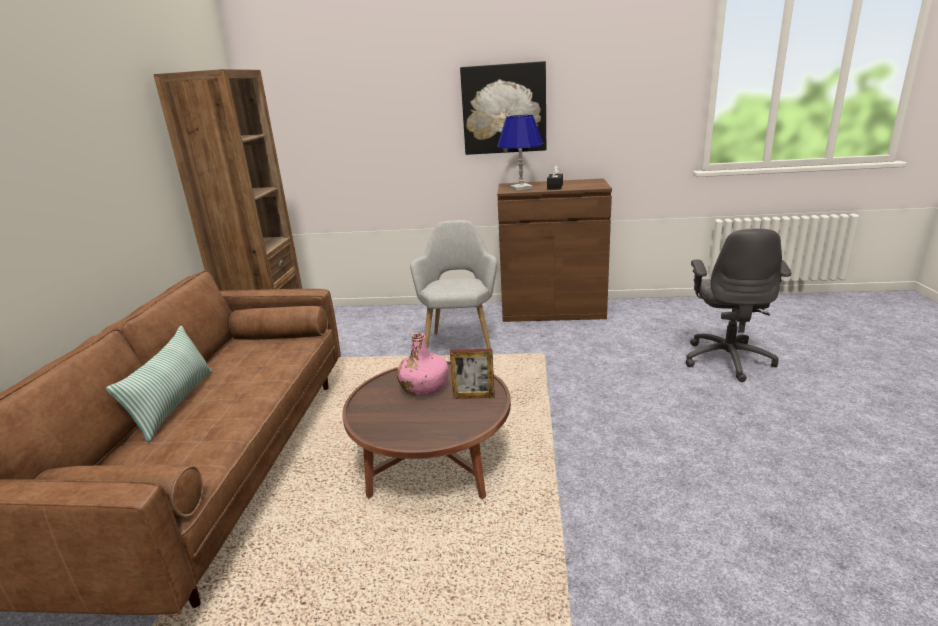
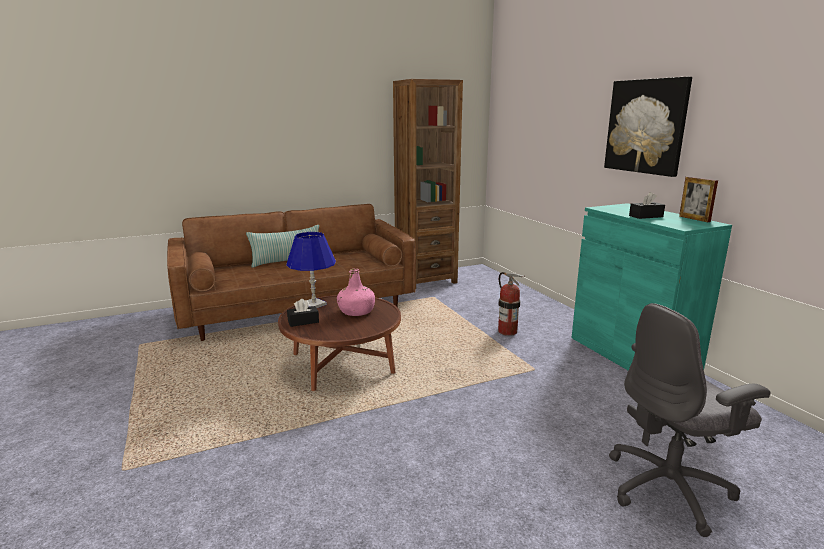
camera: 60 degrees right, 5 degrees down
grey armchair [410,220,497,349] -> fire extinguisher [498,272,524,336]
picture frame [450,349,495,399] -> picture frame moved to [679,177,718,222]
blue table lamp [497,115,544,191] -> blue table lamp moved to [286,232,336,308]
brown cabinet [497,178,612,322] -> turquoise cabinet [572,203,732,370]
none -> black tissue box [287,299,319,327]

